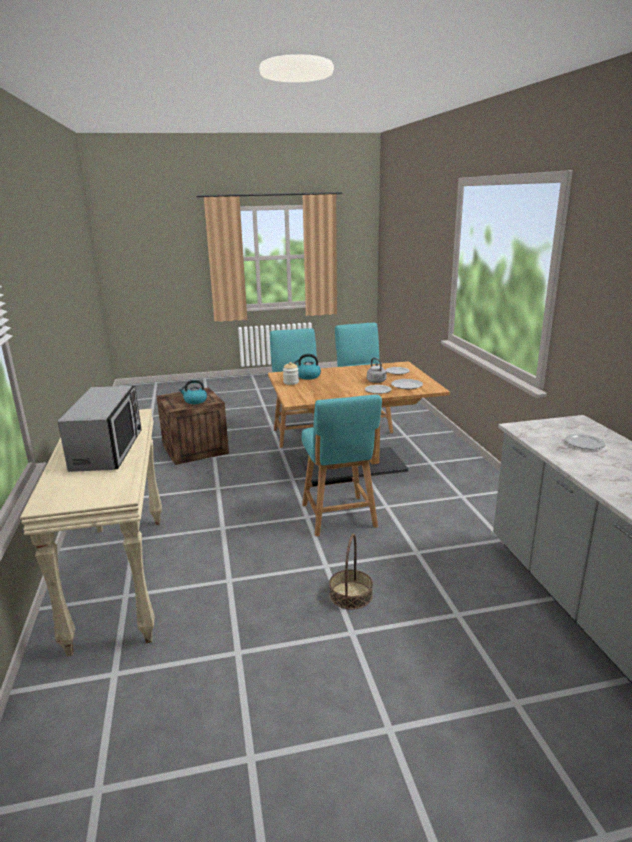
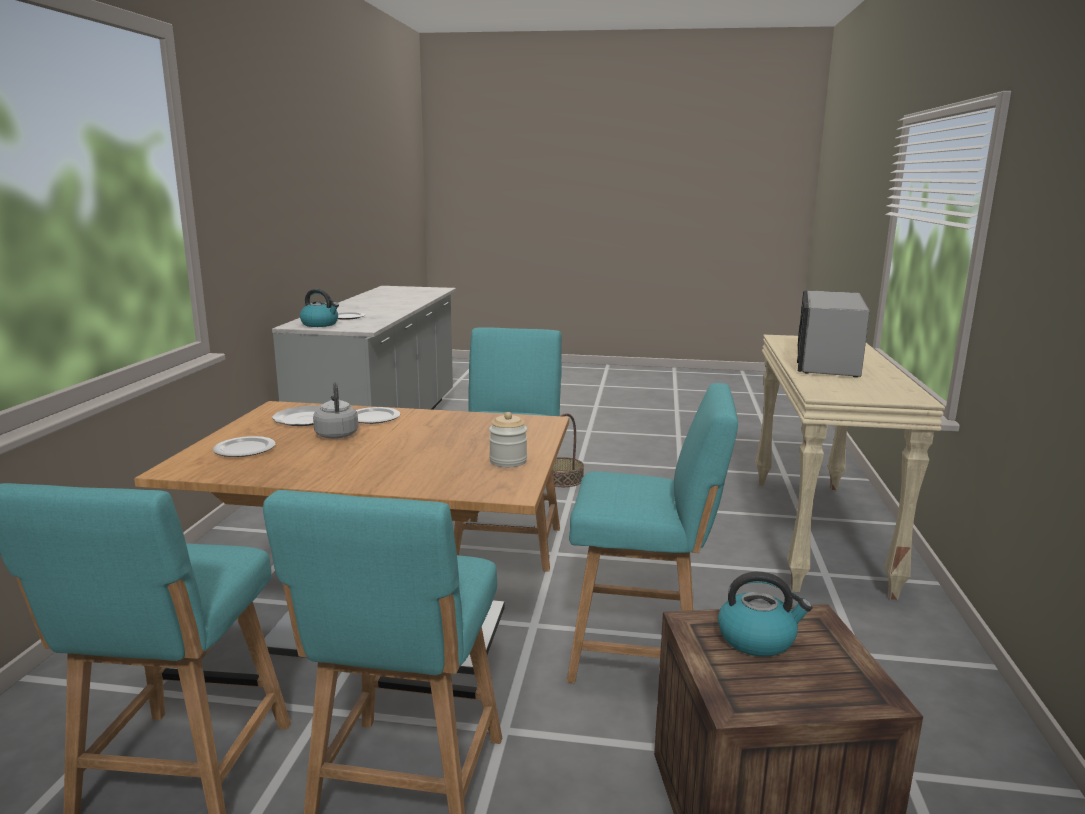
camera: 160 degrees left, 5 degrees down
kettle [293,354,321,380] -> kettle moved to [300,289,339,327]
none -> turquoise chair [567,383,738,683]

